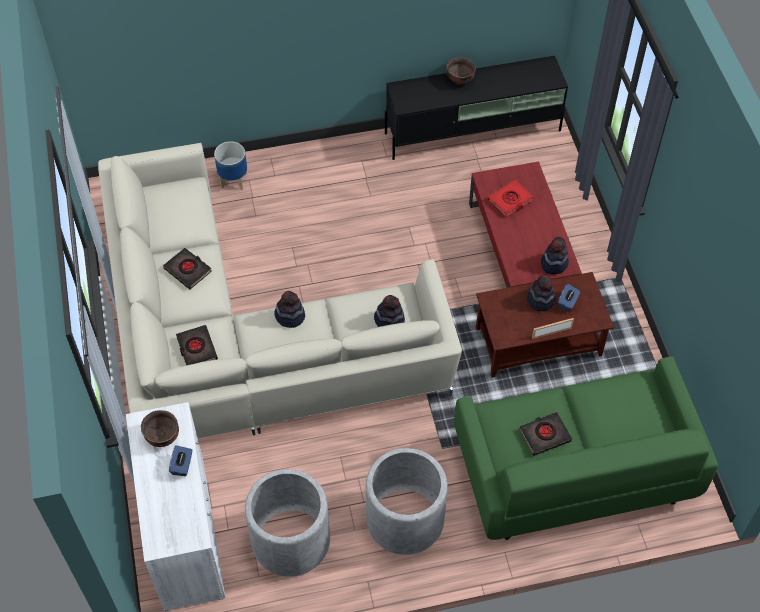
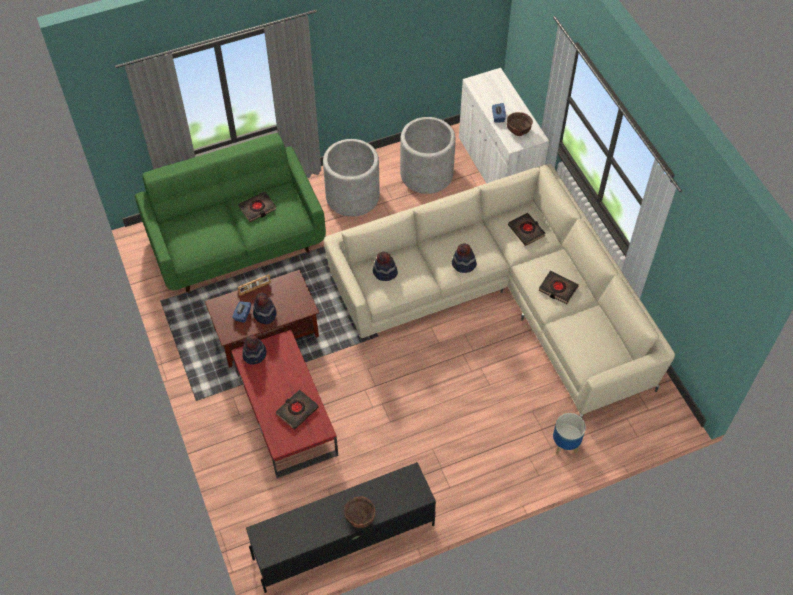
camera: 170 degrees right, 0 degrees up
red book [488,180,534,217] -> black book [276,390,319,430]

